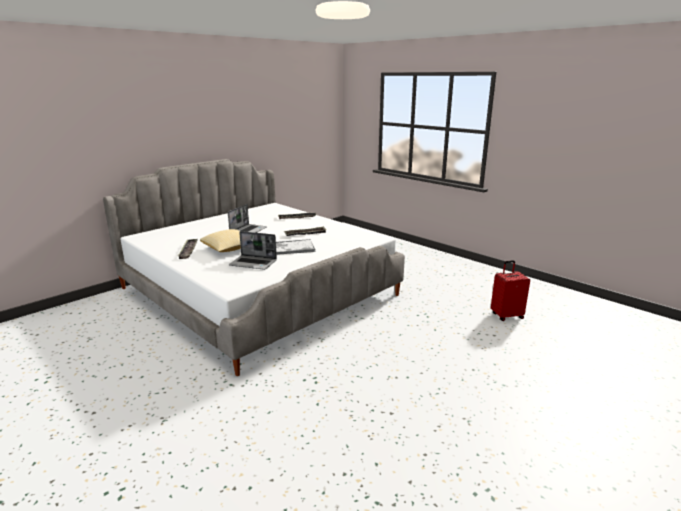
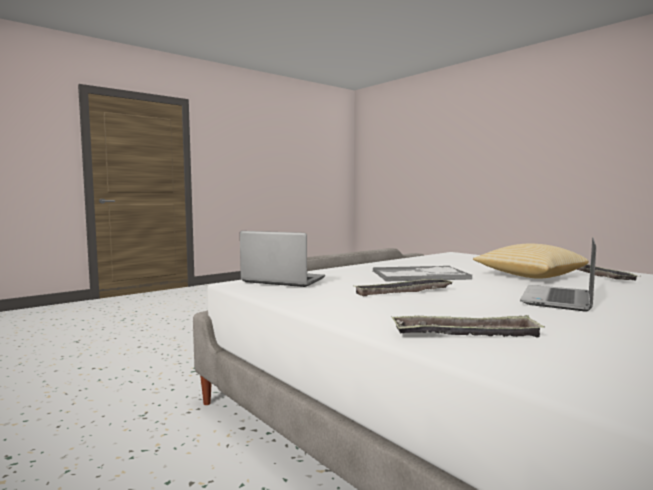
camera: 175 degrees left, 15 degrees down
laptop [229,231,277,270] -> laptop moved to [240,231,325,287]
red suitcase [491,260,530,321] -> none

